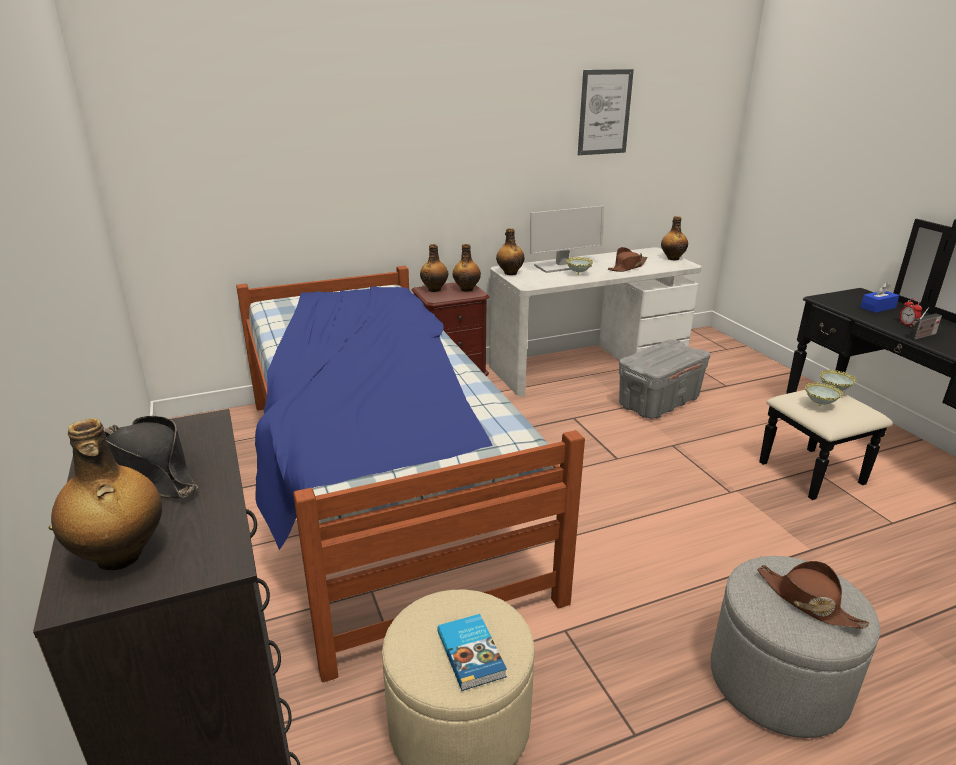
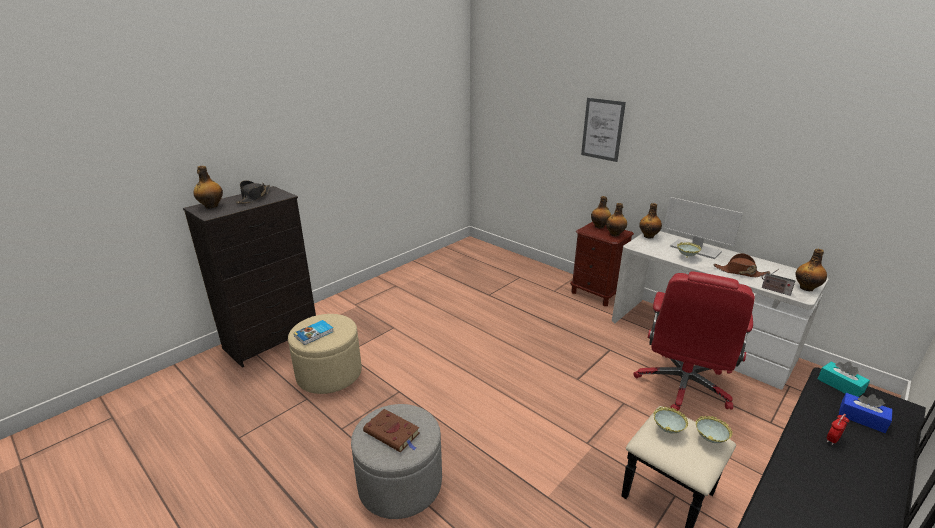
camera: 65 degrees right, 0 degrees up
bed [236,266,585,682] -> none
picture [578,69,634,155] -> picture moved to [581,98,626,162]
grey storage box [619,339,710,419] -> red office chair [633,271,755,411]
brown hat [757,561,869,628] -> brown book [363,409,419,452]
radio [909,307,942,340] -> radio moved to [762,269,795,296]
none -> turquoise tissue box [818,361,870,397]

